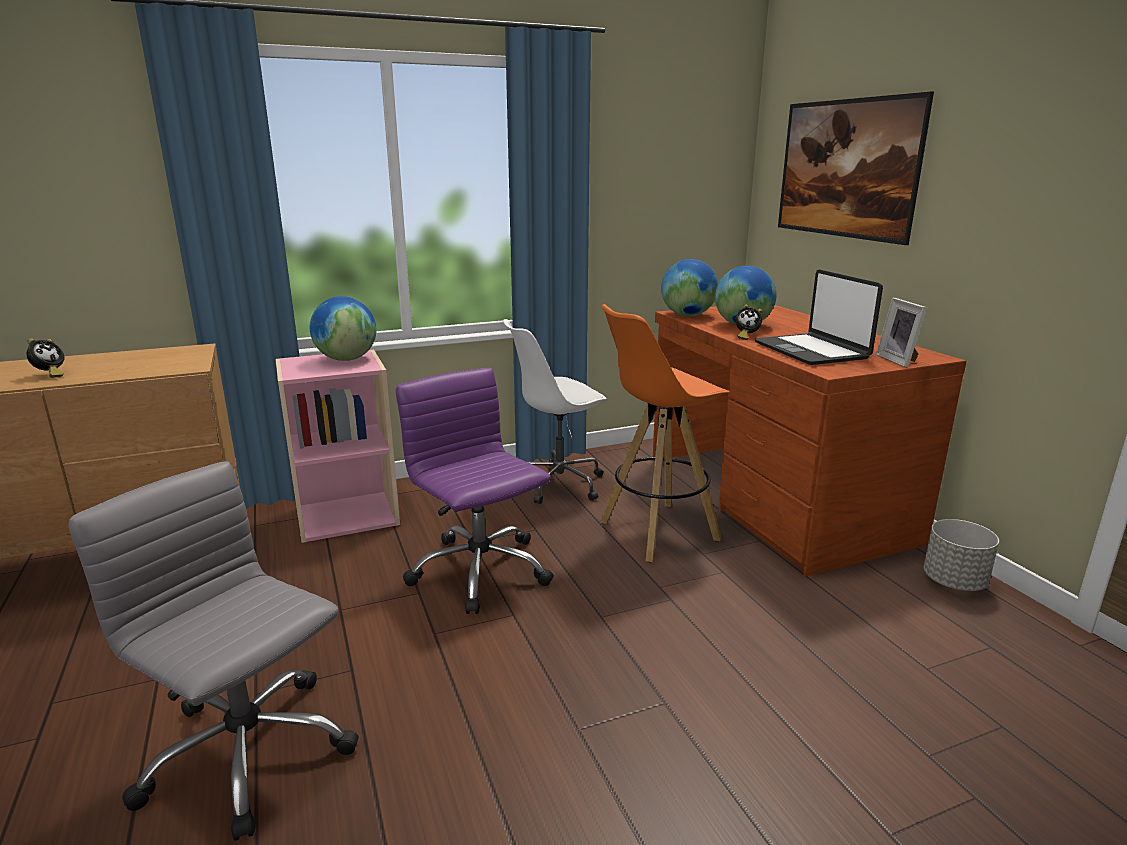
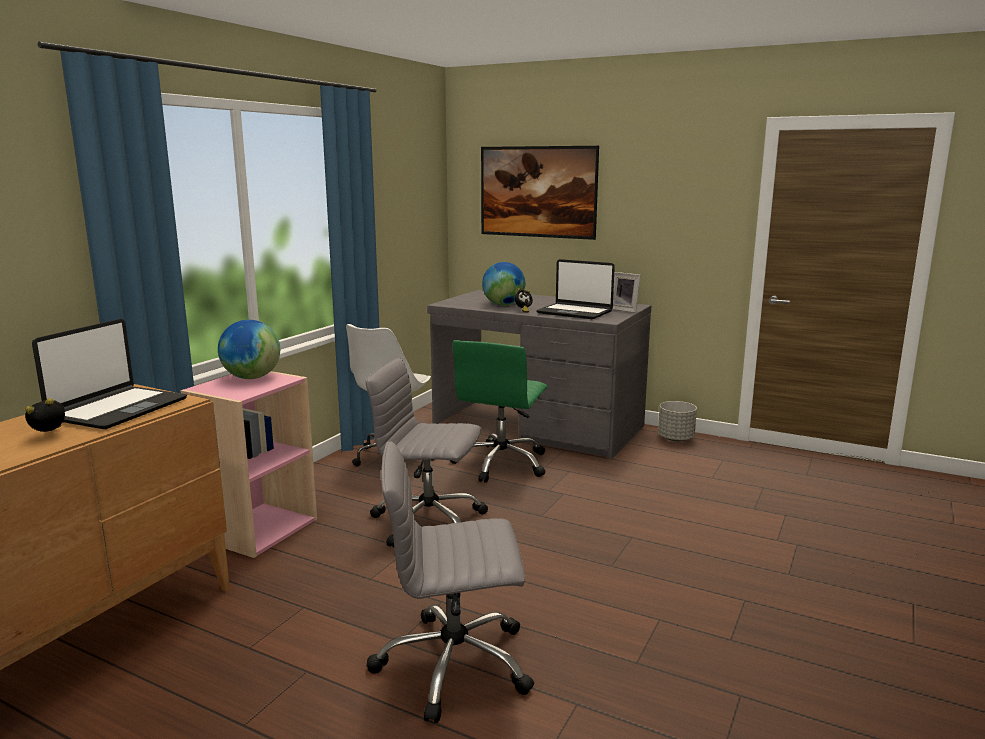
camera: 40 degrees left, 5 degrees down
alarm clock [27,338,65,377] -> alarm clock turned 105 degrees counterclockwise [25,398,65,432]
purple office chair [396,368,554,614] -> grey office chair [365,358,488,547]
orange stool [600,304,730,562] -> green office chair [450,340,548,483]
brown desk [653,305,967,577] -> grey desk [427,290,651,459]
globe [661,259,718,316] -> none
none -> laptop [32,319,187,429]

